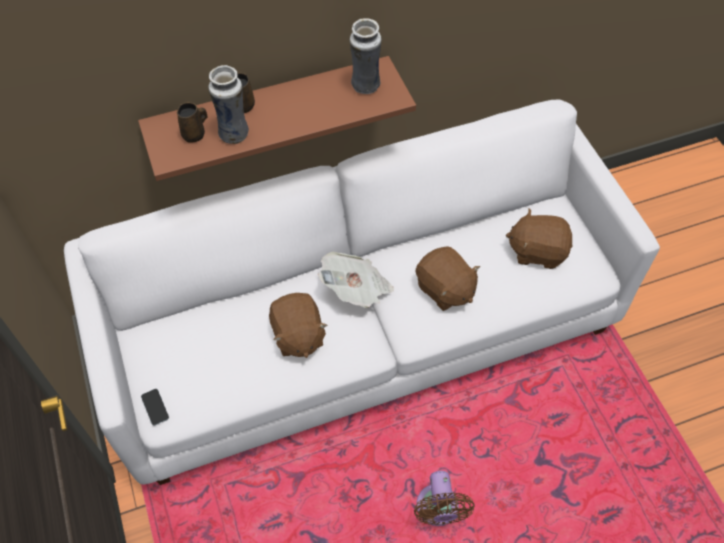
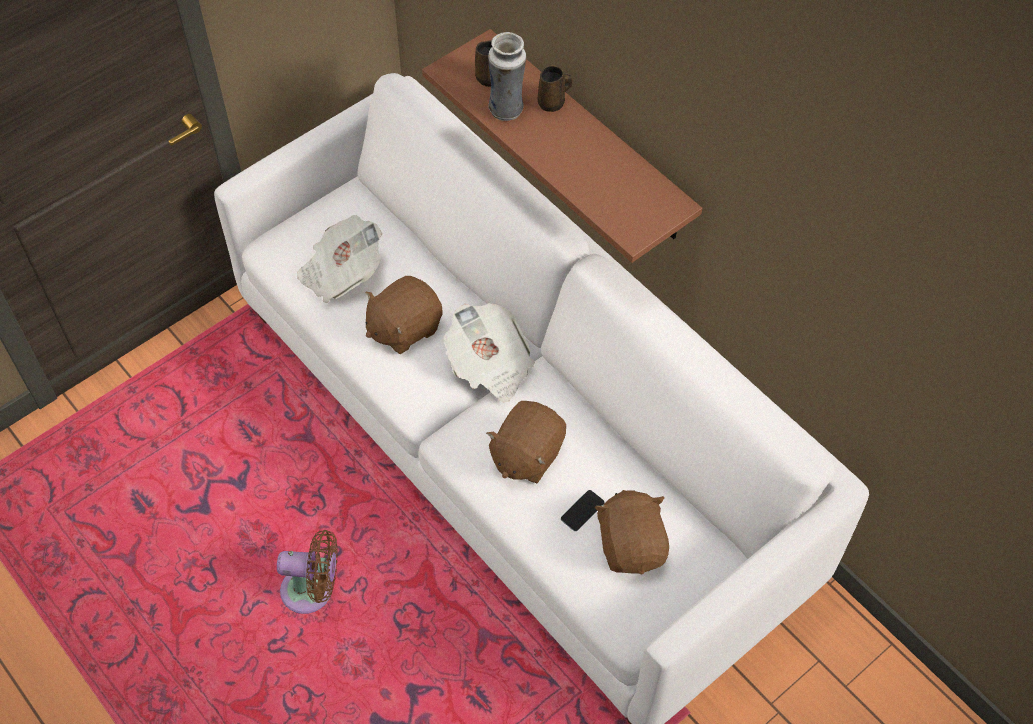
camera: 70 degrees right, 0 degrees up
phone [141,389,169,425] -> phone moved to [561,490,605,531]
vase [350,18,382,94] -> none
brown fan [414,471,475,526] -> brown fan turned 150 degrees counterclockwise [277,530,338,614]
none -> newspaper [297,215,382,303]

